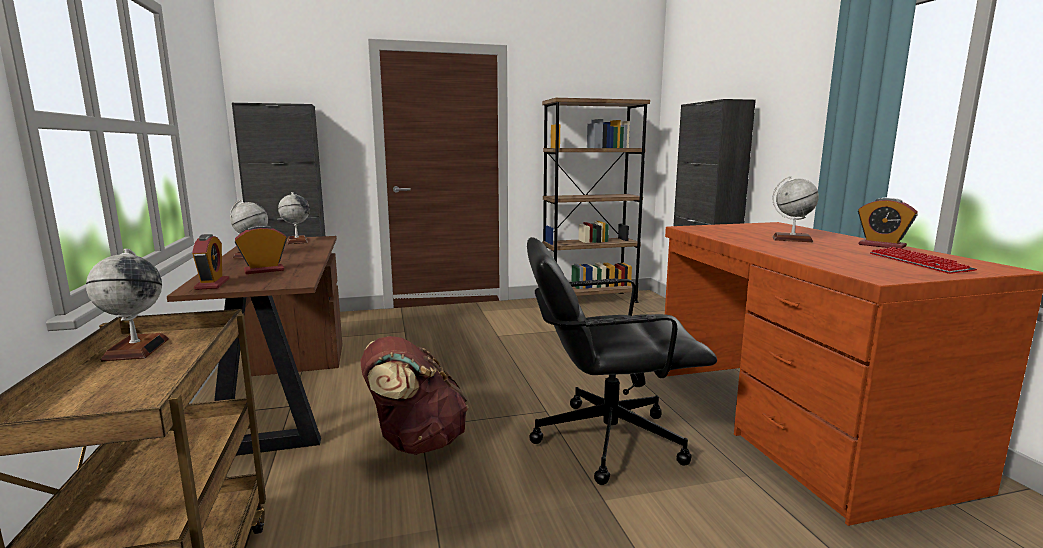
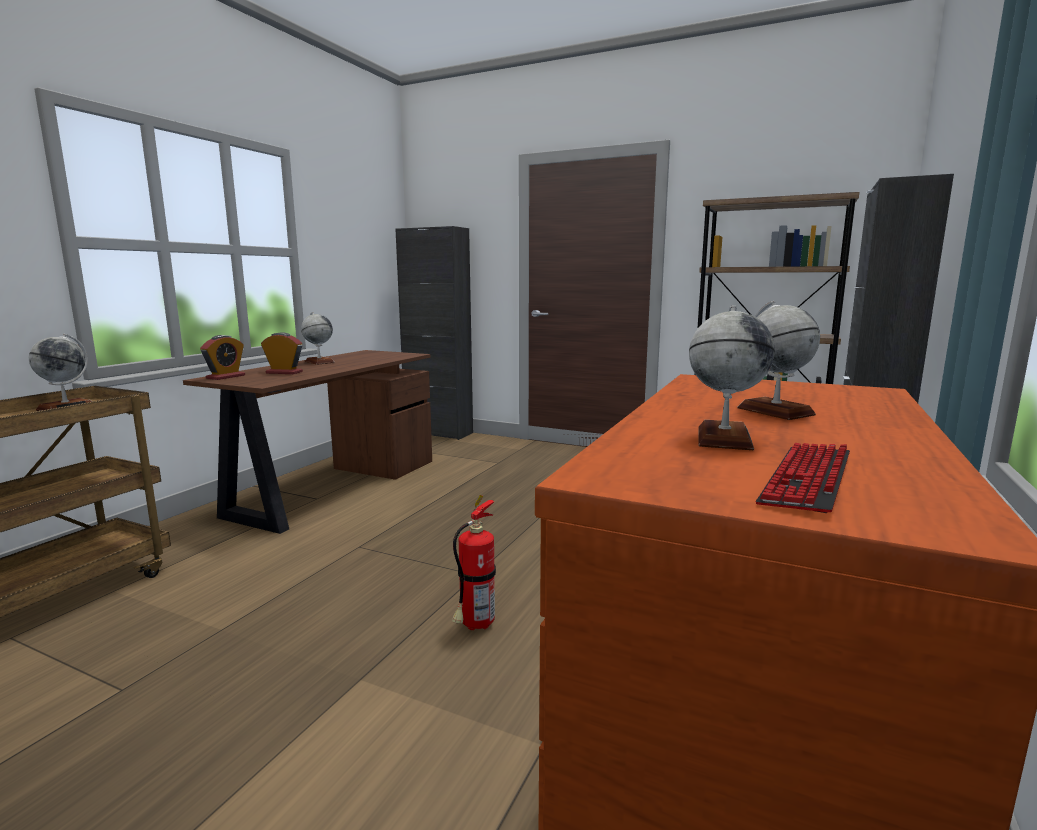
camera: 40 degrees right, 0 degrees up
globe [278,192,310,244] -> globe moved to [689,305,775,450]
brown backpack [361,336,469,455] -> none
black office chair [527,237,717,485] -> fire extinguisher [452,495,496,630]
alarm clock [858,197,918,249] -> none

